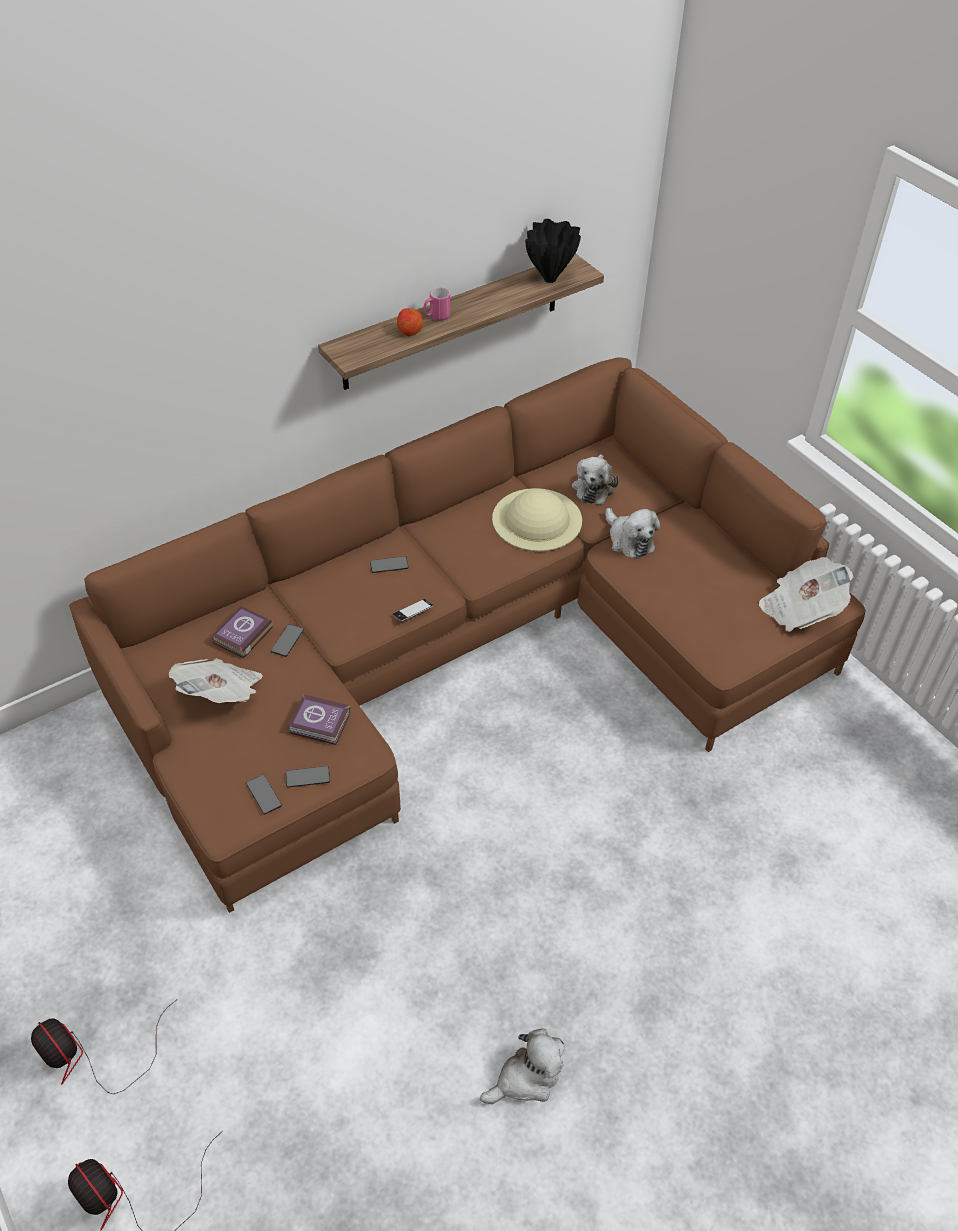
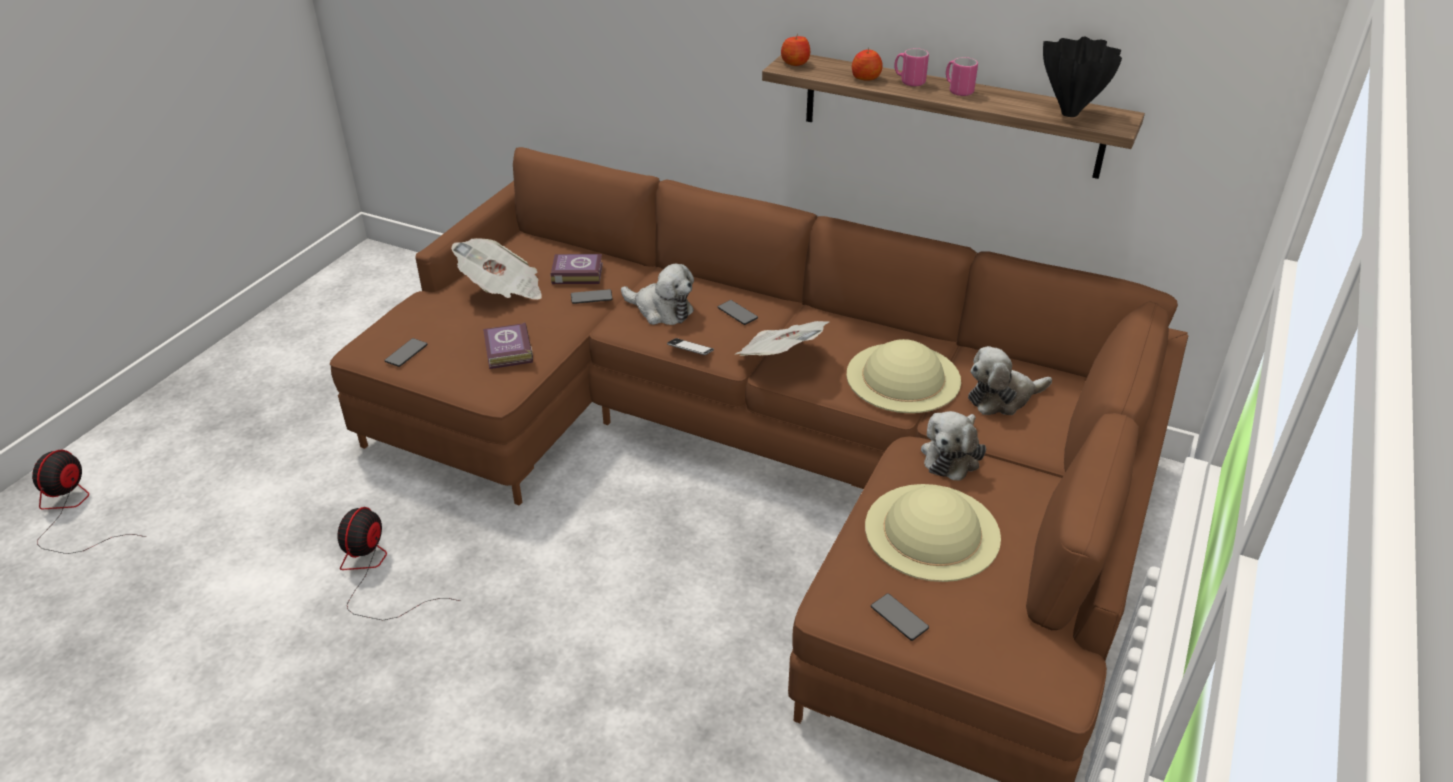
camera: 60 degrees right, 10 degrees down
fan [31,999,178,1094] -> fan moved to [337,507,460,620]
phone [286,766,330,788] -> phone moved to [871,594,929,641]
plush toy [480,1028,565,1104] -> plush toy moved to [621,264,694,325]
newspaper [759,557,854,632] -> newspaper moved to [735,321,830,356]
none -> apple [781,34,810,66]
none -> beige hat [865,484,1001,582]
none -> pink mug [946,57,978,96]

